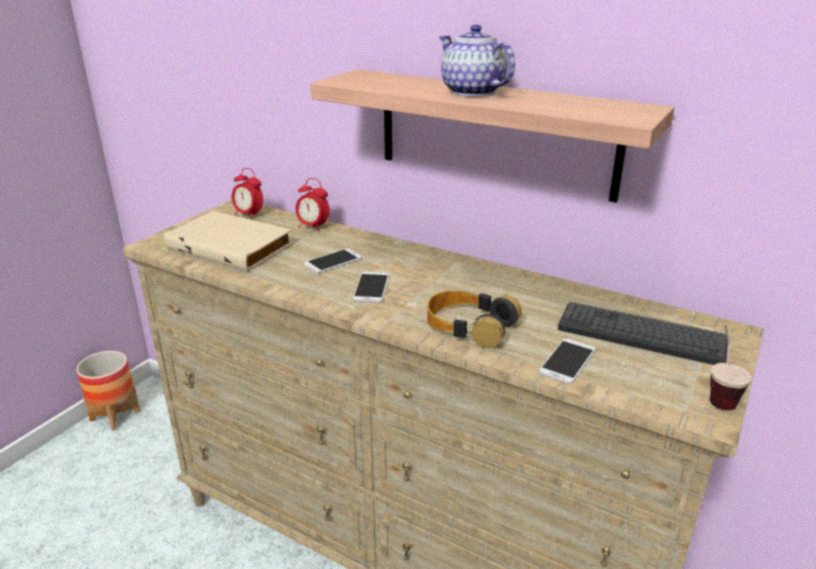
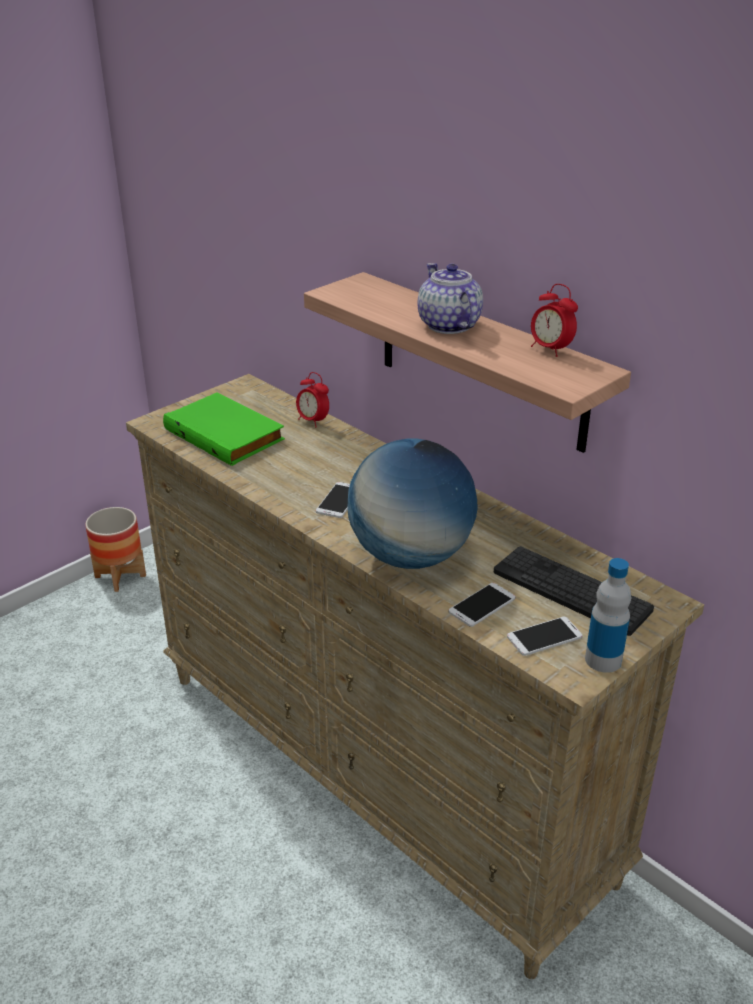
camera: 15 degrees right, 5 degrees up
beige book [164,211,293,272] -> green book [163,392,285,466]
alarm clock [232,168,263,219] -> alarm clock moved to [531,284,578,357]
phone [303,248,362,274] -> phone moved to [507,617,583,656]
headphones [427,291,522,348] -> globe [347,439,478,569]
cup [710,325,752,410] -> bottle [585,558,631,673]

